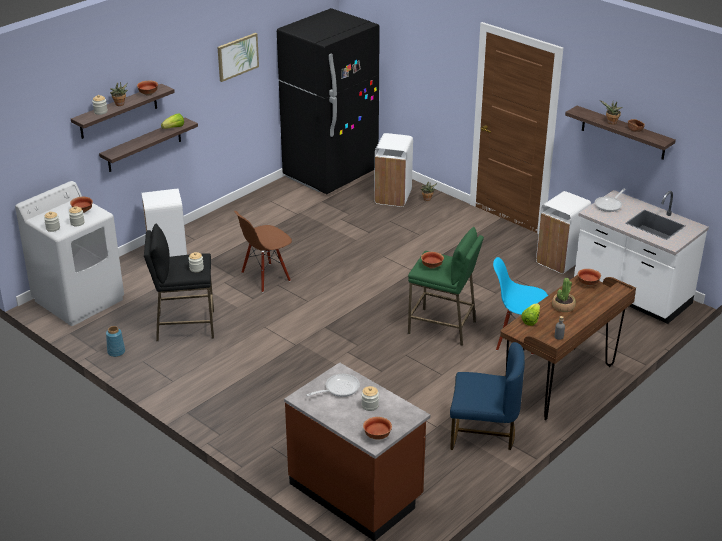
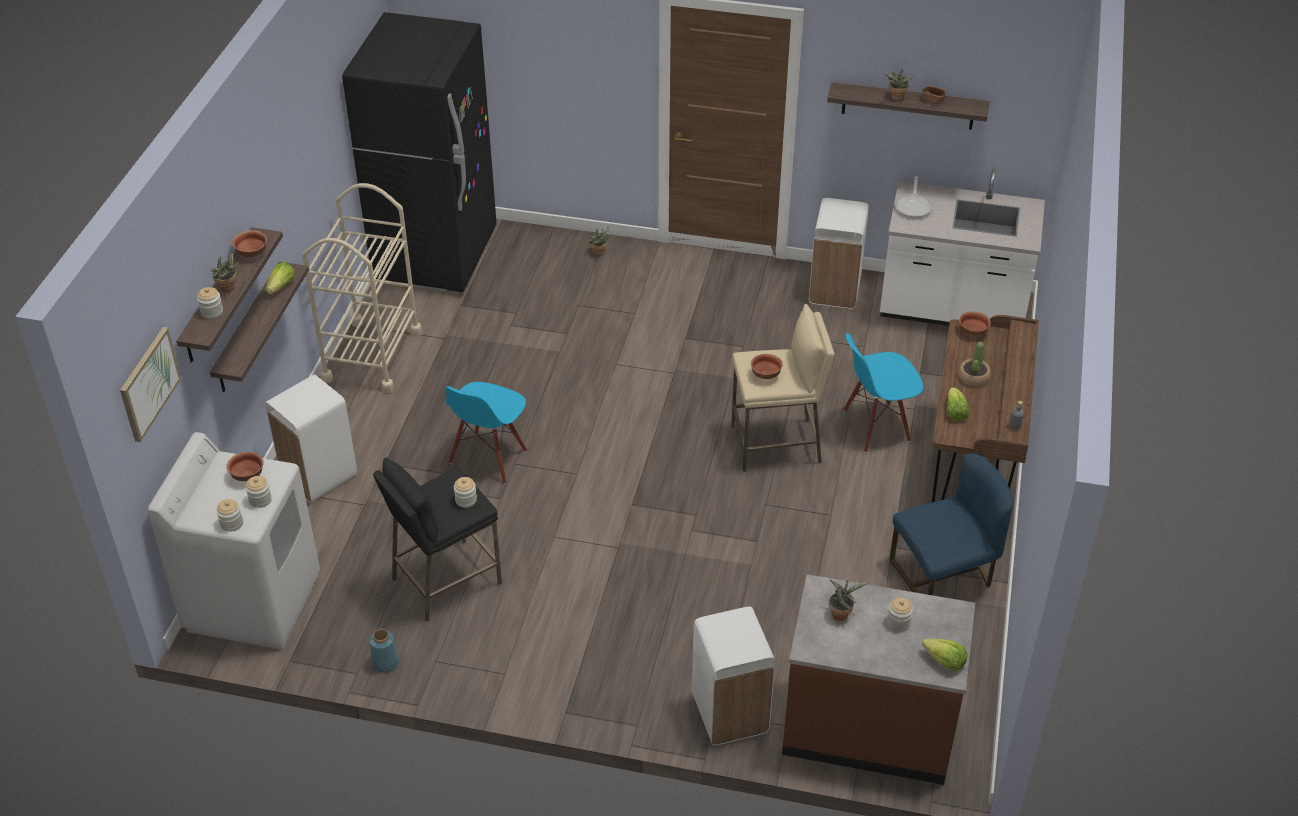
camera: 30 degrees left, 10 degrees up
picture [217,33,259,82] -> picture moved to [120,327,181,442]
brown chair [234,211,292,293] -> blue chair [446,382,527,484]
frying pan [306,374,360,397] -> potted plant [829,580,871,621]
bowl [363,417,392,440] -> lettuce [922,639,968,671]
white trash can [374,133,413,207] -> white trash can moved to [692,607,775,746]
green stool [408,227,484,346] -> beige stool [731,304,835,472]
none -> beige cart [302,183,422,393]

